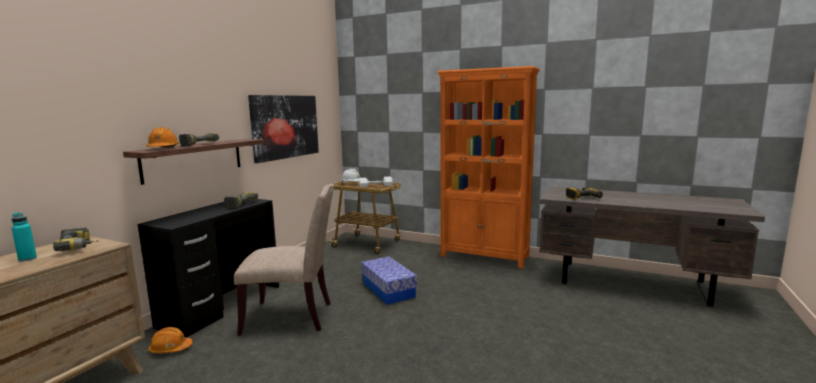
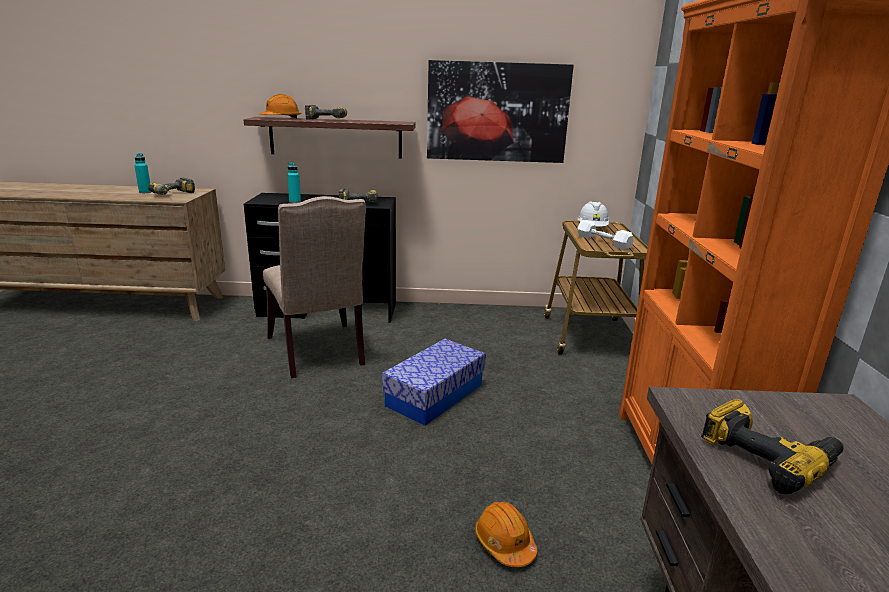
camera: 65 degrees right, 10 degrees up
orange hard hat [148,327,193,353] -> orange hard hat moved to [475,502,537,567]
none -> turquoise bottle [287,163,301,203]

